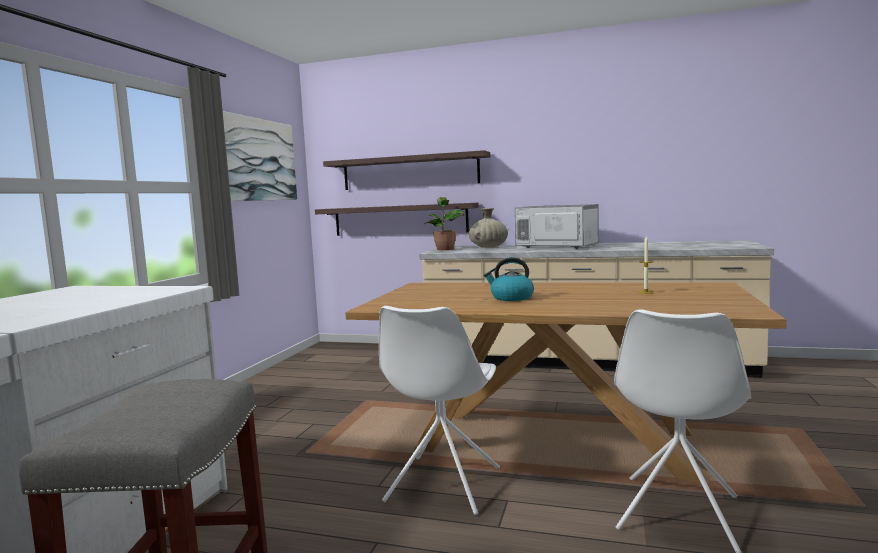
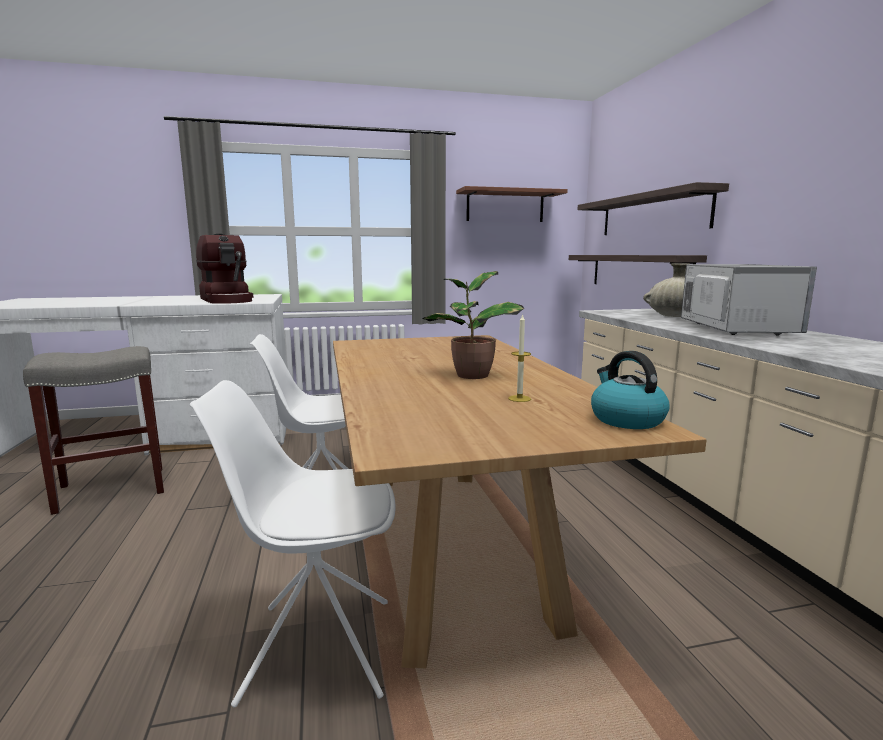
camera: 60 degrees right, 5 degrees up
picture [223,111,297,201] -> brown shelf [456,186,568,222]
potted plant [425,197,464,250] -> potted plant moved to [423,271,524,379]
kettle [484,257,534,301] -> kettle moved to [591,351,670,429]
none -> coffee machine [196,234,254,304]

